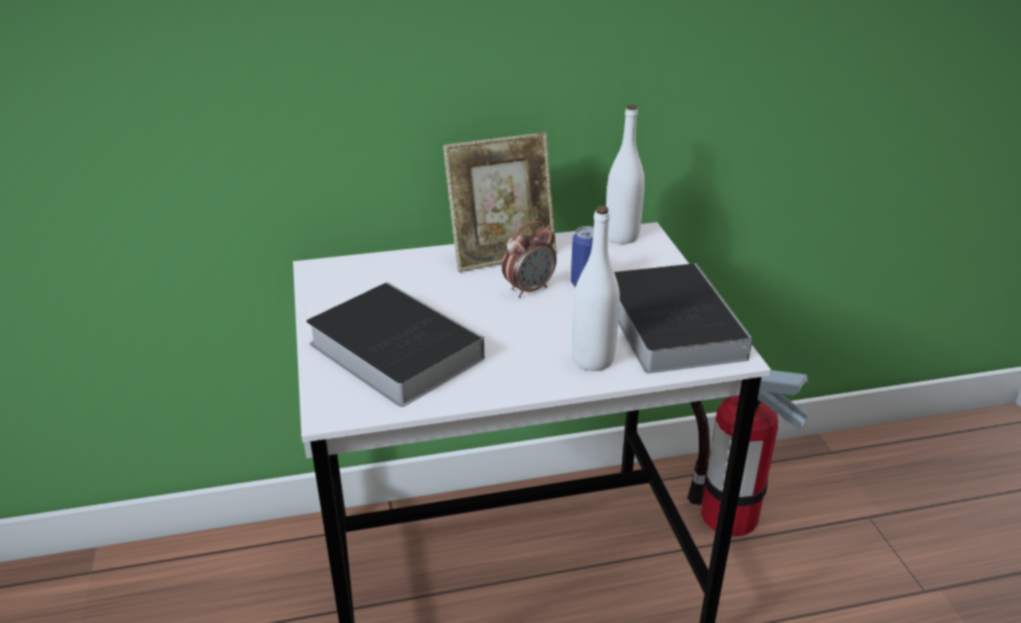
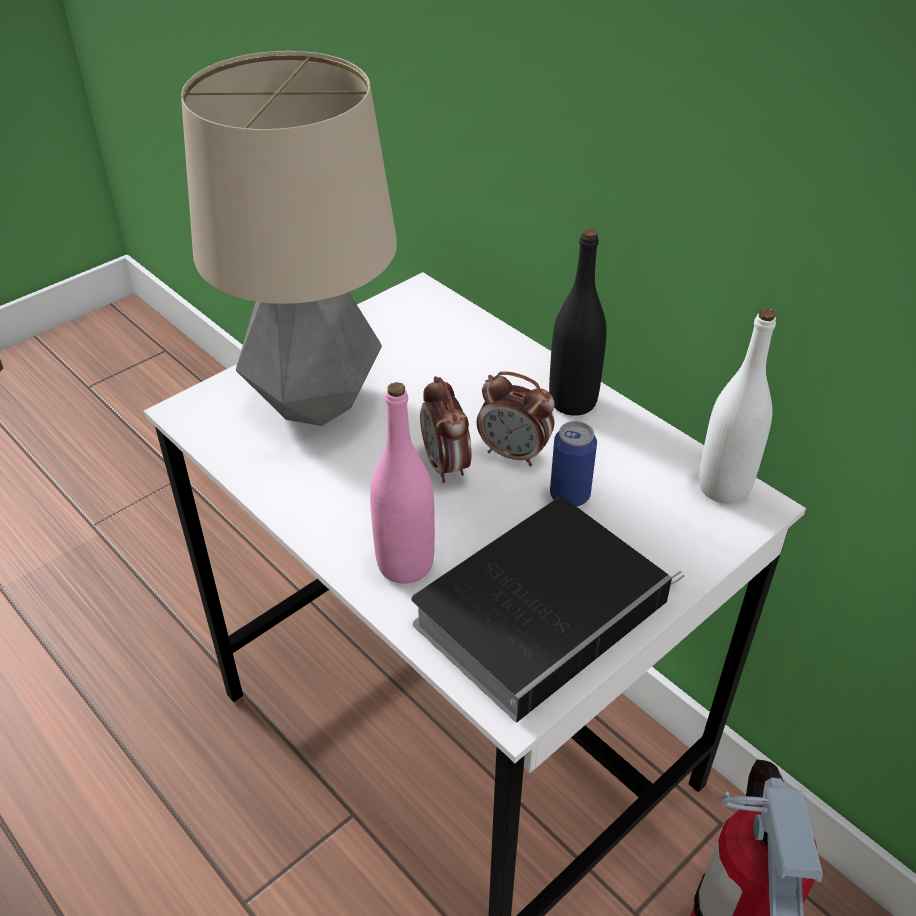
camera: 60 degrees right, 10 degrees up
book [306,282,484,407] -> table lamp [181,51,397,426]
picture frame [443,132,557,272] -> black bottle [549,228,607,416]
white bottle [572,206,620,371] -> pink bottle [370,382,435,584]
none -> alarm clock [420,376,471,483]

